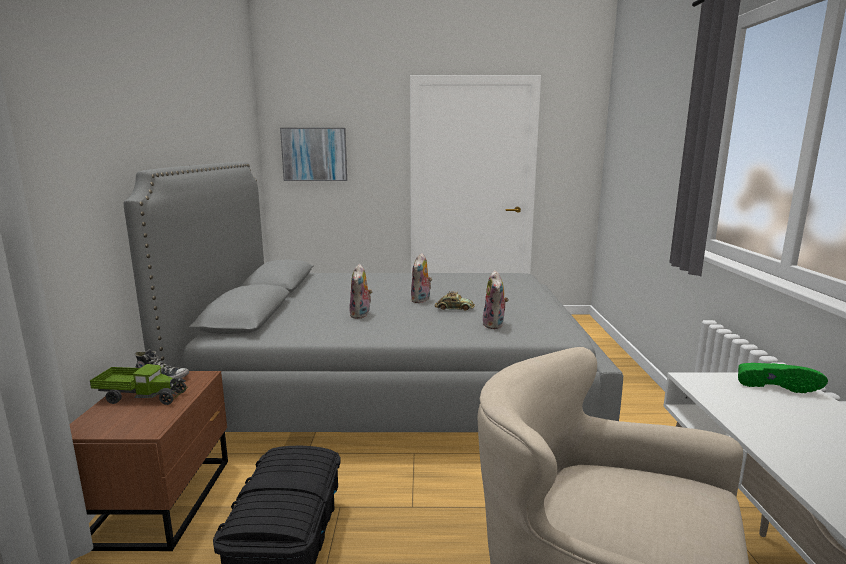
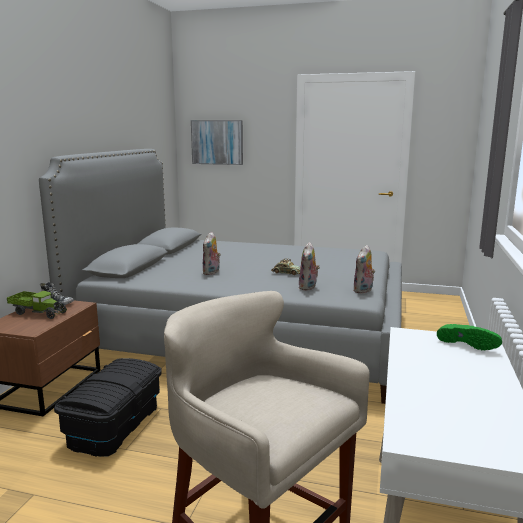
camera: 15 degrees right, 0 degrees up
plush toy [411,253,432,303] -> plush toy moved to [353,245,375,294]

